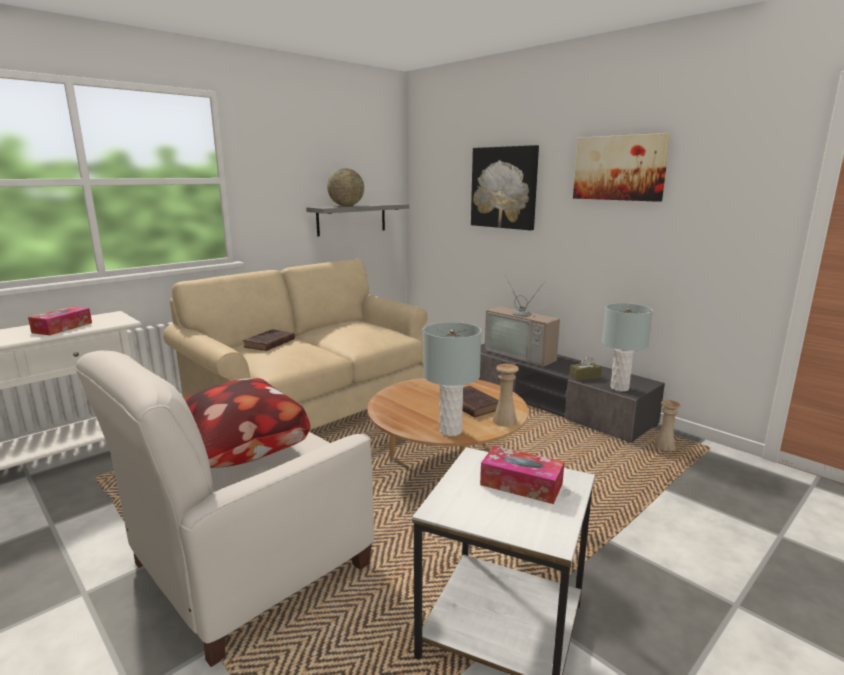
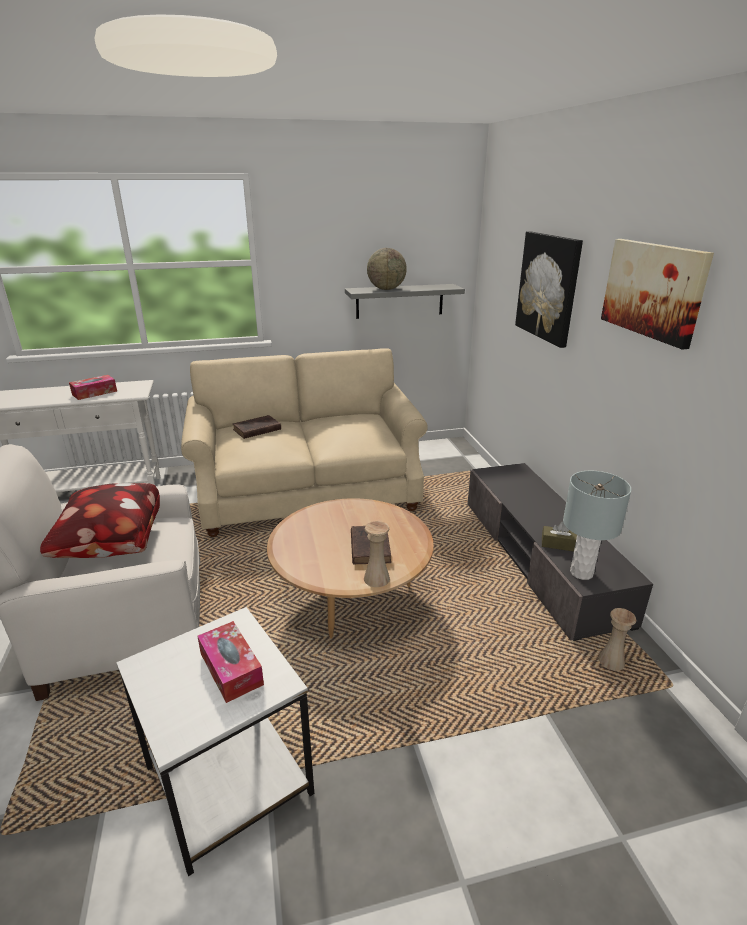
camera: 30 degrees right, 10 degrees up
grey table lamp [423,322,482,436] -> none
television [485,275,560,367] -> none

